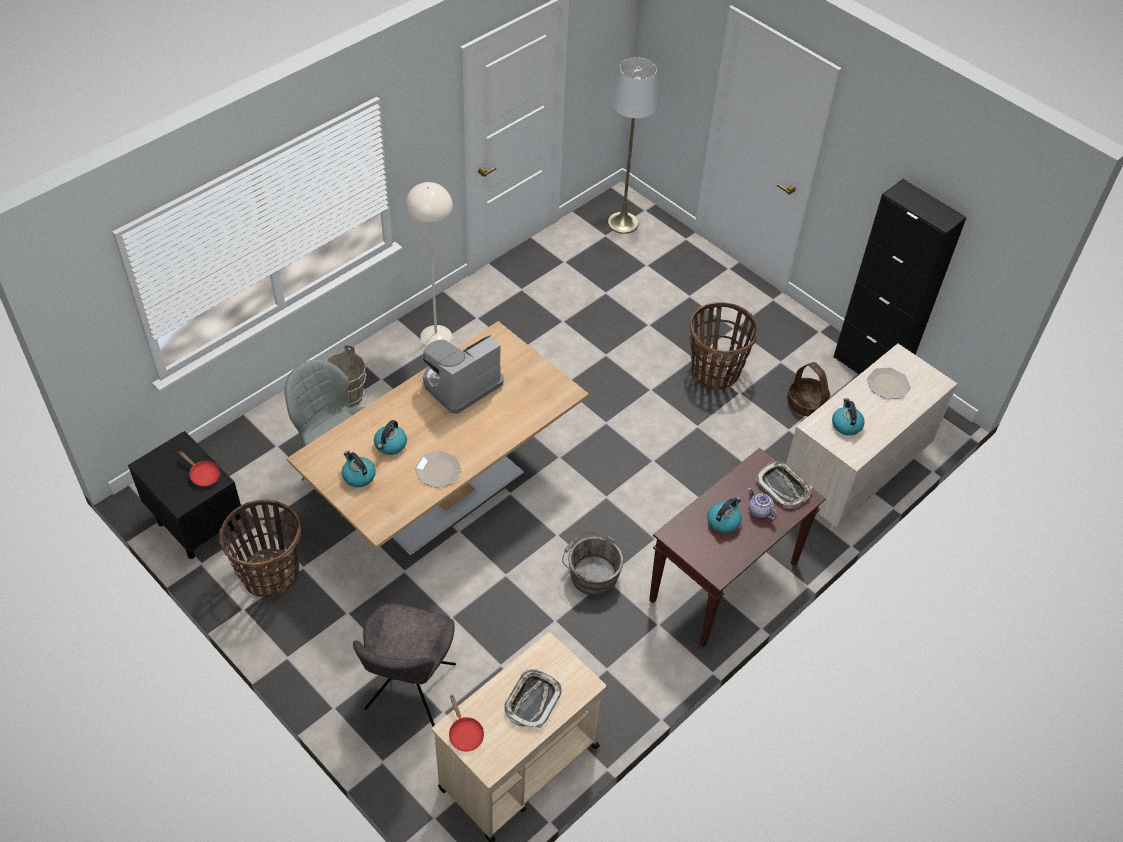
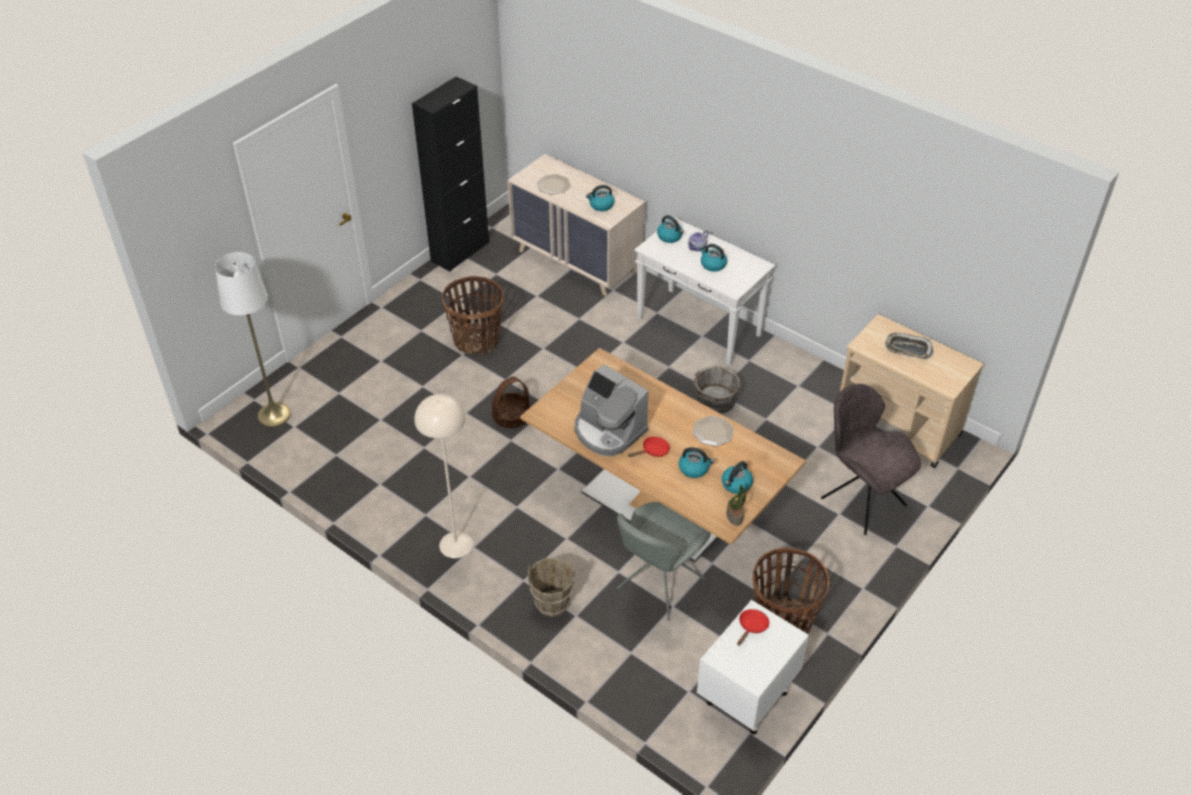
camera: 95 degrees left, 5 degrees down
black nightstand [128,431,241,559] -> white nightstand [697,600,809,734]
grey chair [353,604,456,727] -> grey chair turned 135 degrees counterclockwise [821,384,921,535]
red frying pan [449,694,484,752] -> red frying pan moved to [627,437,670,457]
brown console table [649,448,826,647] -> white console table [634,217,776,366]
tray [755,461,812,508] -> kettle [657,215,684,243]
basket [787,362,830,416] -> basket moved to [491,376,531,428]
none -> potted plant [727,484,750,526]

